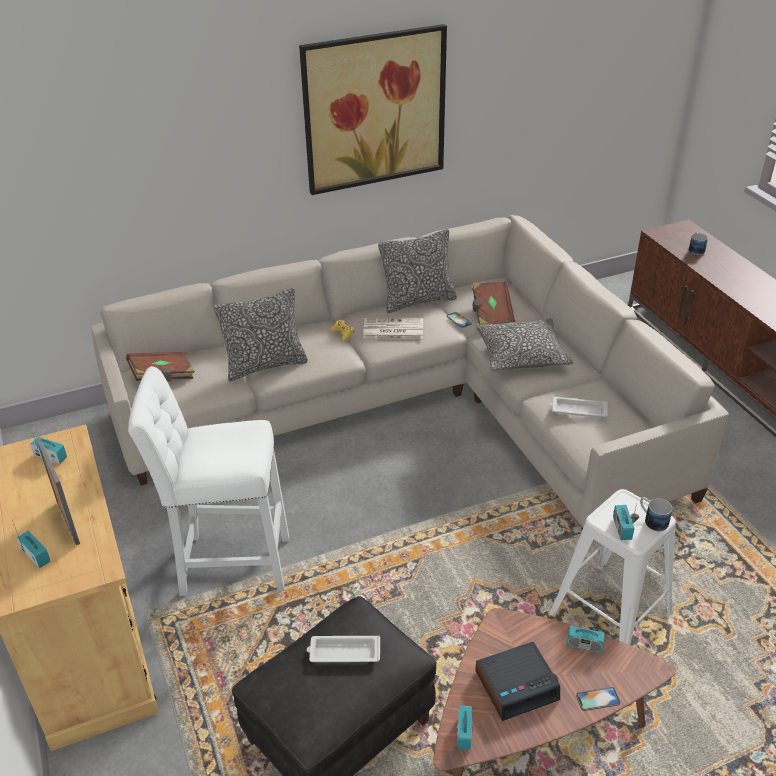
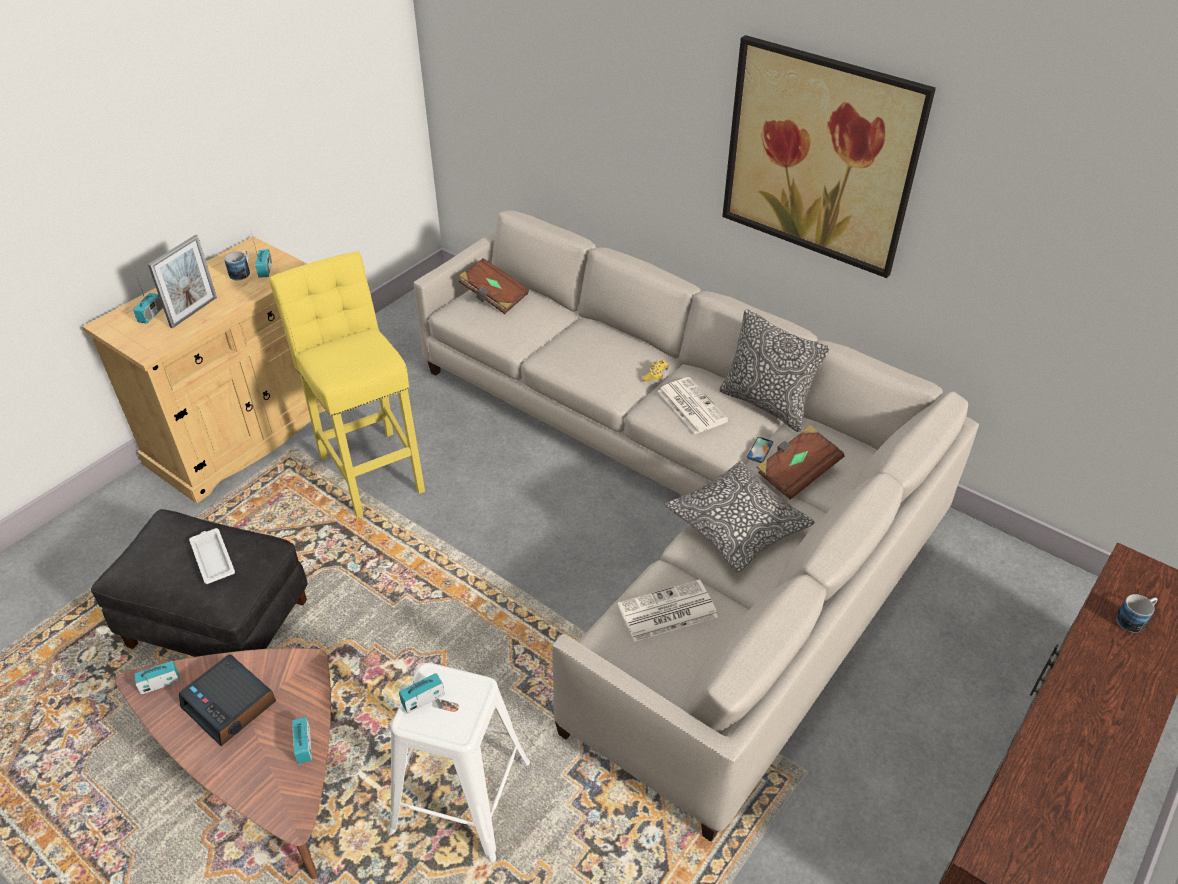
camera: 60 degrees right, 5 degrees up
white stool [128,366,289,596] -> yellow stool [269,251,425,518]
pillow [214,288,308,381] -> none
white tray [550,397,608,418] -> newspaper [618,579,718,642]
phone [576,687,620,711] -> none
mug [640,497,672,531] -> mug moved to [224,249,250,280]

